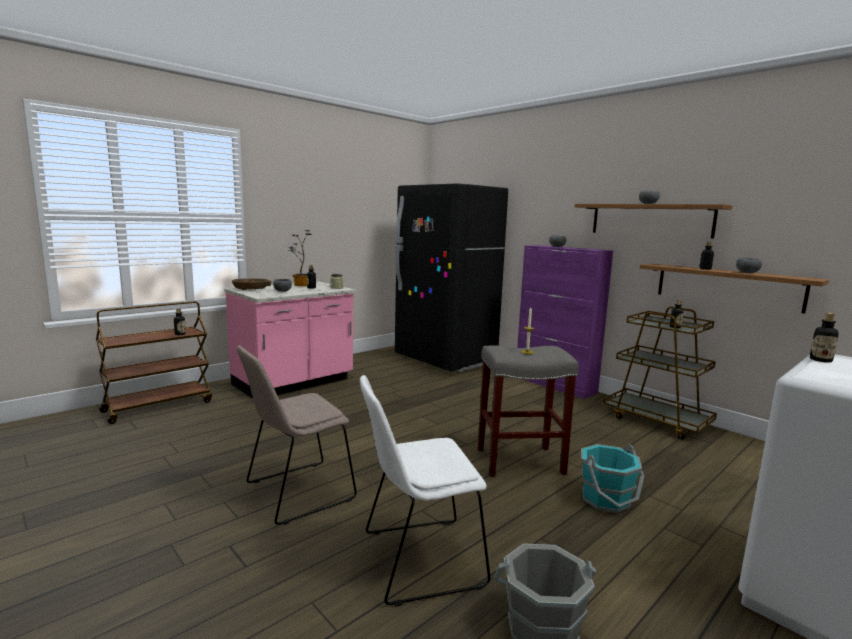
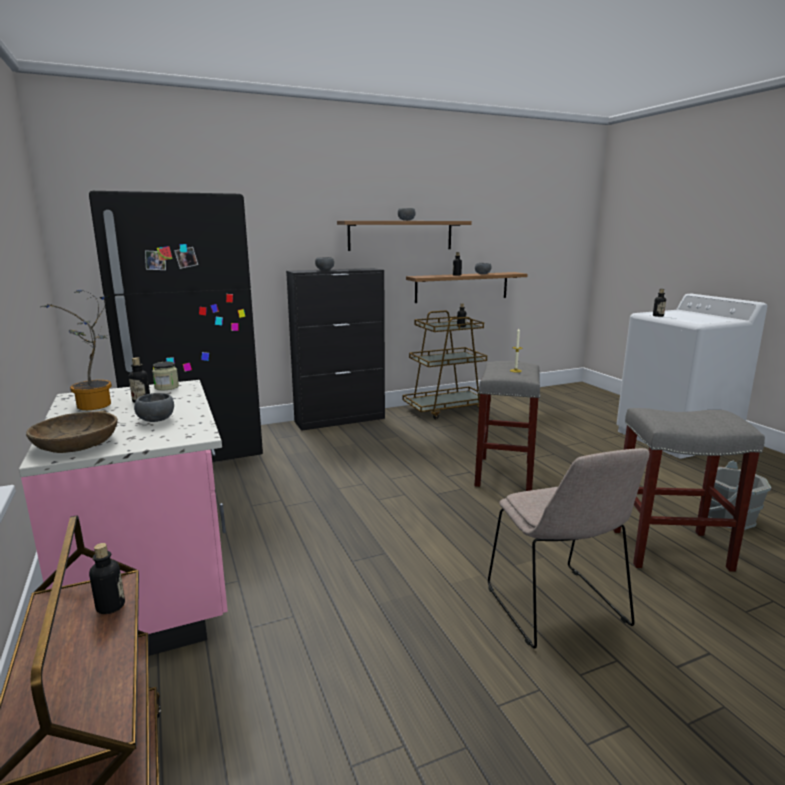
camera: 70 degrees left, 5 degrees up
white chair [360,375,491,607] -> grey stool [613,408,765,572]
purple cabinet [517,245,613,399] -> black cabinet [286,268,385,431]
turquoise bucket [581,444,644,513] -> none

